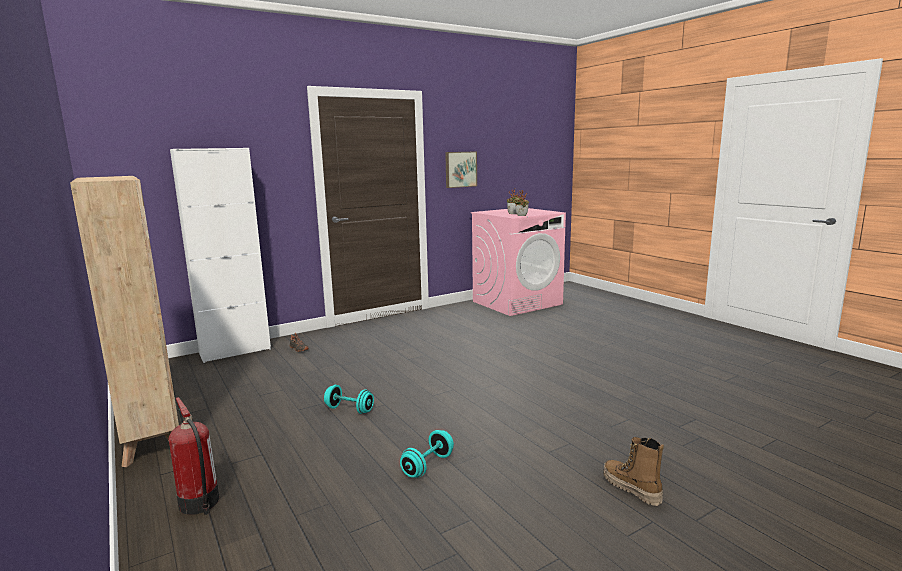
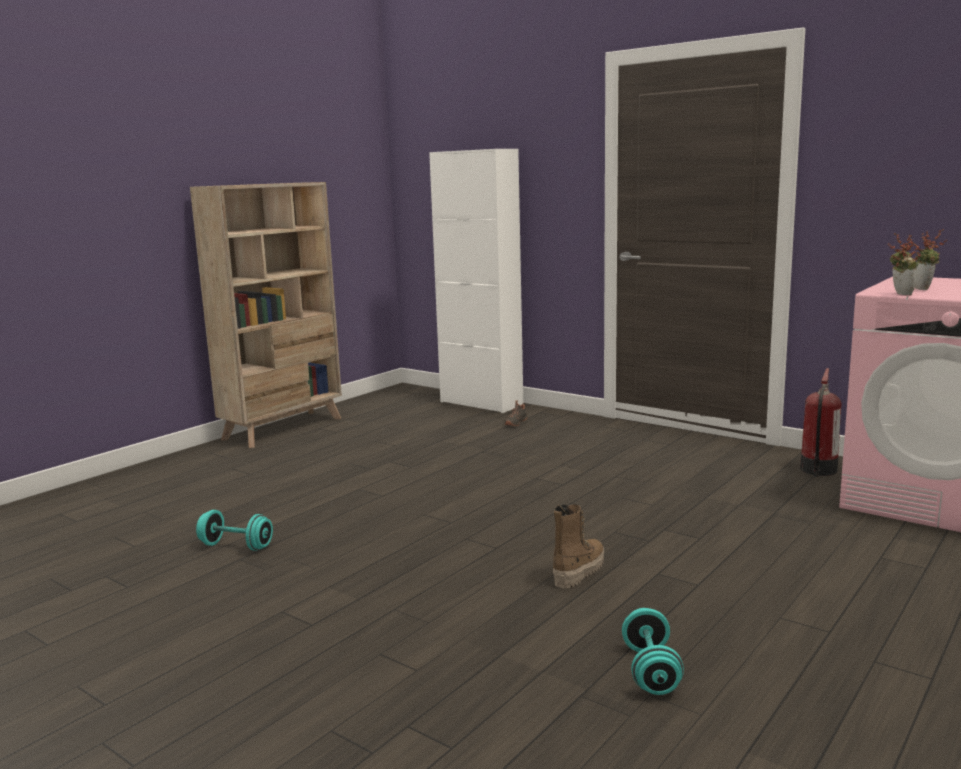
camera: 70 degrees right, 0 degrees up
fire extinguisher [169,397,219,515] -> fire extinguisher moved to [800,368,841,477]
turquoise dumbbell [324,385,374,414] -> turquoise dumbbell moved to [622,608,684,695]
picture [445,151,477,188] -> none
boot [603,437,664,506] -> boot moved to [553,504,604,589]

